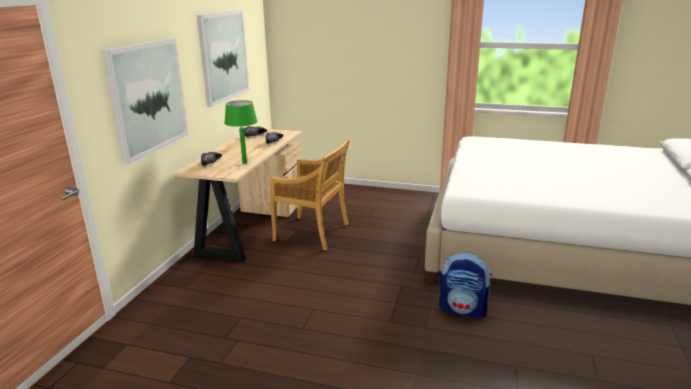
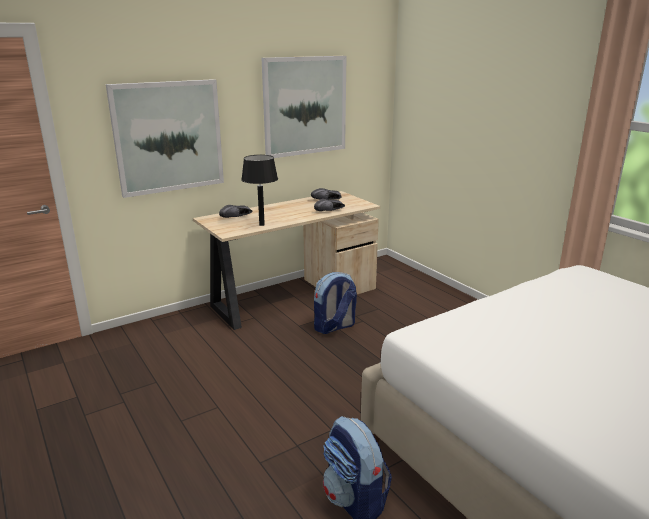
camera: 40 degrees right, 0 degrees up
green table lamp [224,100,258,164] -> black table lamp [241,155,278,226]
beige chair [270,139,350,250] -> backpack [314,272,357,334]

